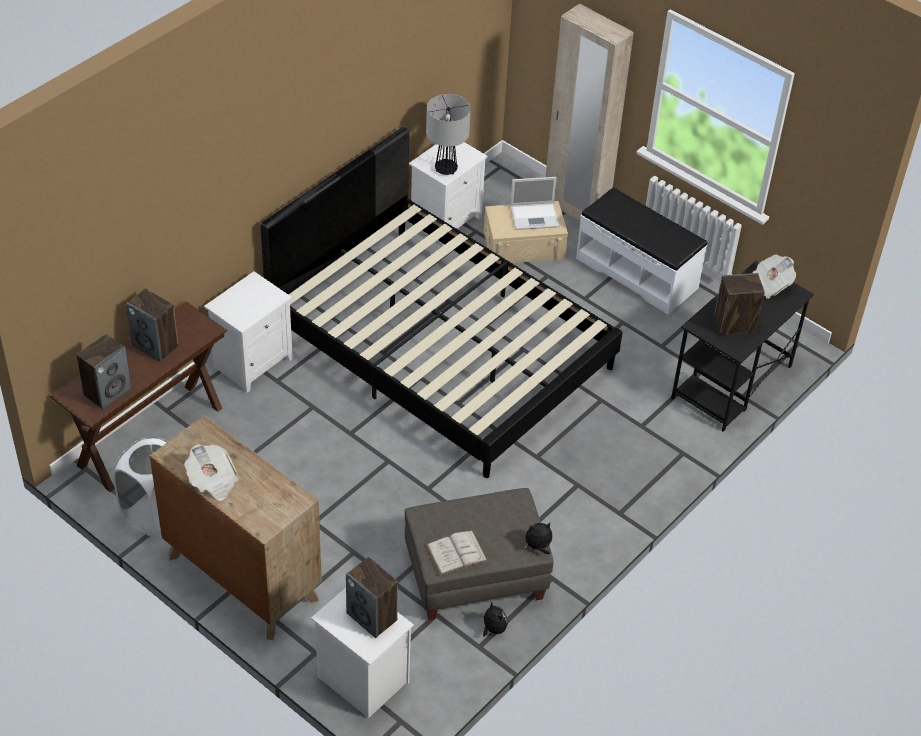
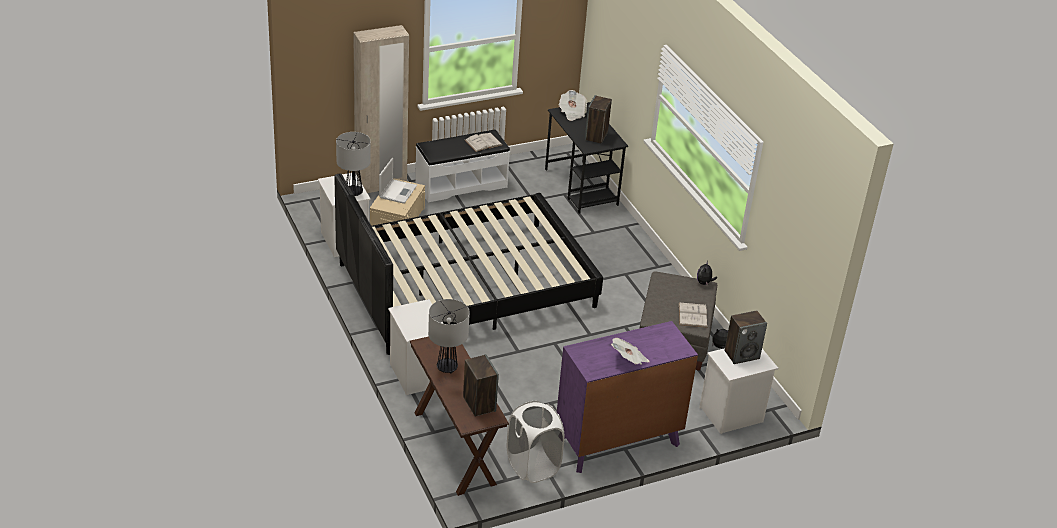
camera: 65 degrees left, 10 degrees down
speaker [126,289,178,362] -> table lamp [428,299,470,374]
brown dresser [150,415,322,640] -> purple dresser [557,321,698,473]
none -> white book [465,133,502,152]

